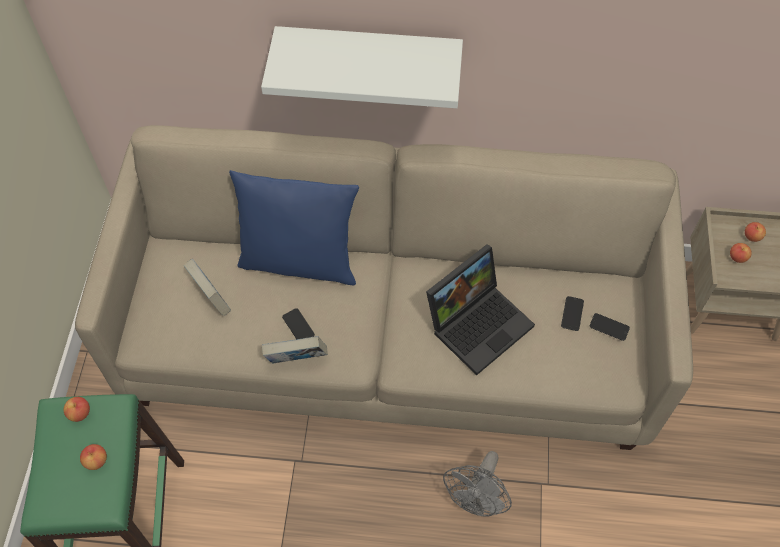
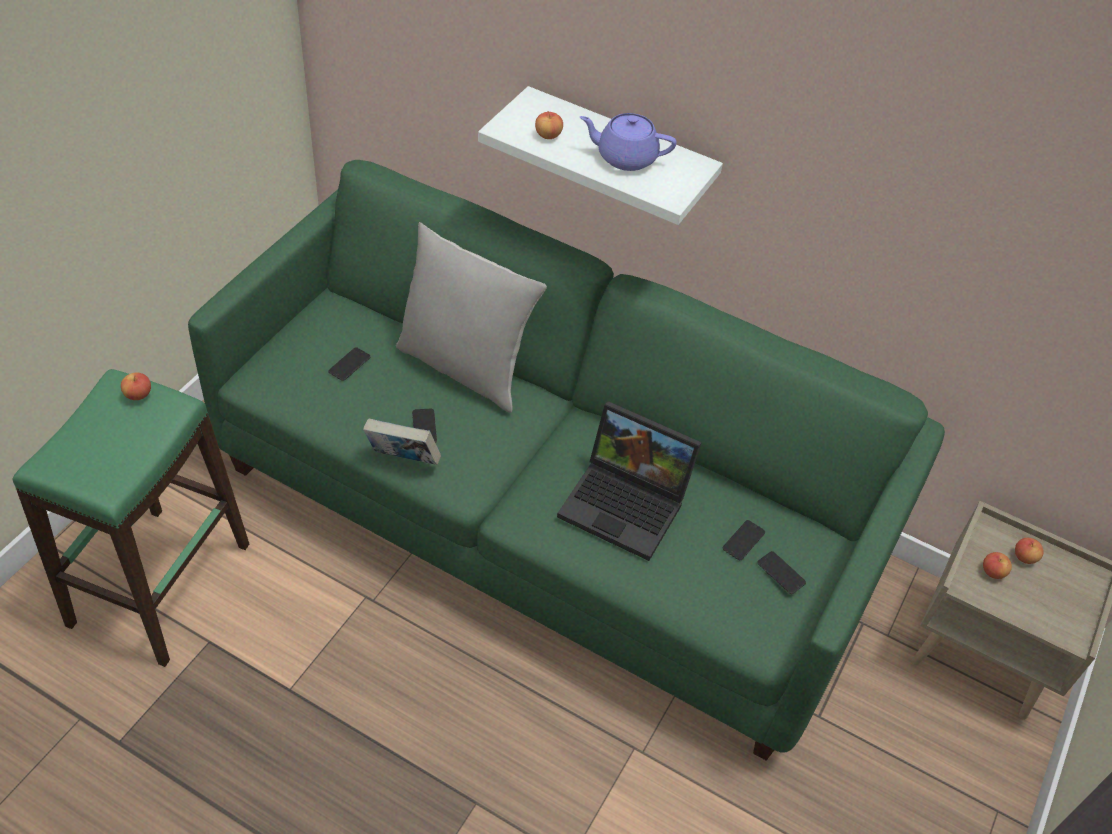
camera: 20 degrees right, 10 degrees down
beige sofa [75,125,693,450] -> green sofa [188,160,945,760]
apple [80,444,107,470] -> apple moved to [535,111,563,139]
book [184,259,231,316] -> phone [328,347,371,381]
blue pillow [229,170,359,285] -> grey pillow [396,222,547,413]
laptop [426,244,535,376] -> laptop turned 45 degrees clockwise [557,401,702,561]
grey fan [443,451,512,517] -> none
none -> purple teapot [580,113,677,171]

